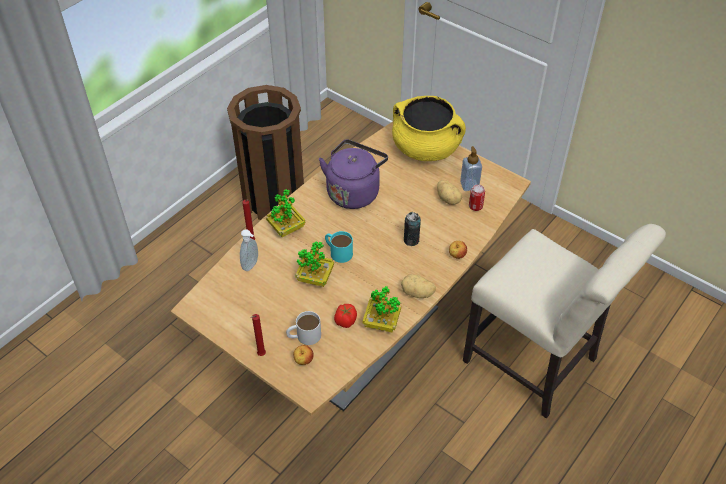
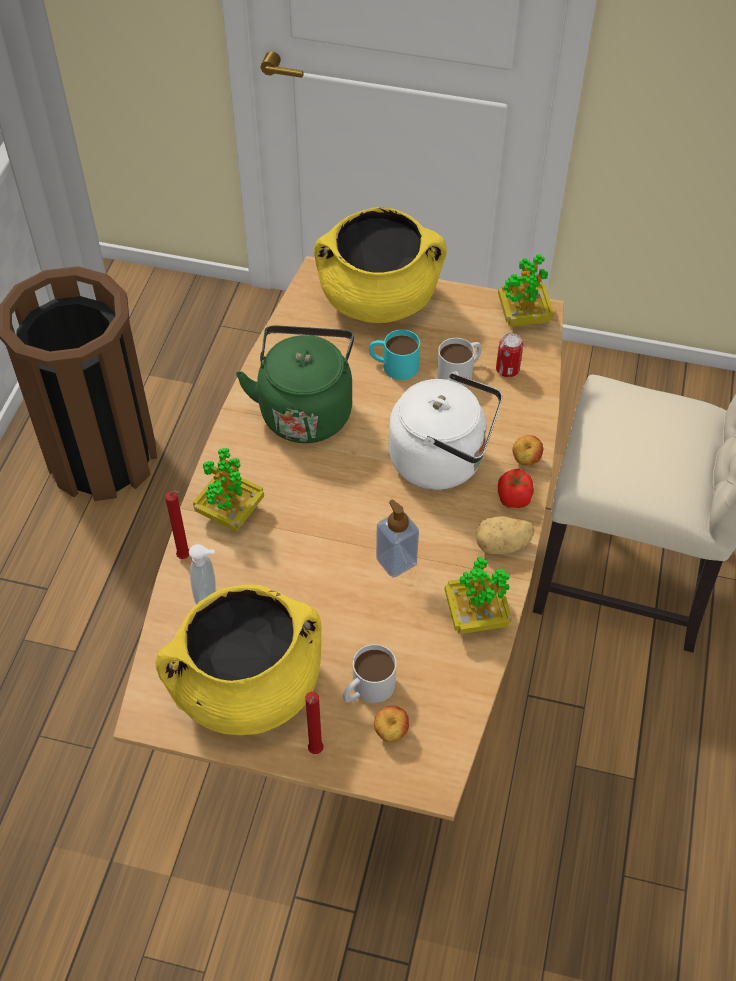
camera: 25 degrees left, 5 degrees up
potted plant [295,242,334,287] -> potted plant moved to [498,254,554,327]
purple kettle [319,140,388,209] -> green kettle [236,325,354,443]
turquoise mug [325,231,353,263] -> turquoise mug moved to [369,329,420,380]
tomato [334,304,357,328] -> tomato moved to [498,469,534,508]
can [404,212,421,246] -> white kettle [389,371,502,490]
potato [437,180,462,205] -> white mug [437,338,482,386]
soap dispenser [460,146,482,191] -> soap dispenser moved to [376,499,419,577]
none -> yellow cooking pot [155,584,321,735]

